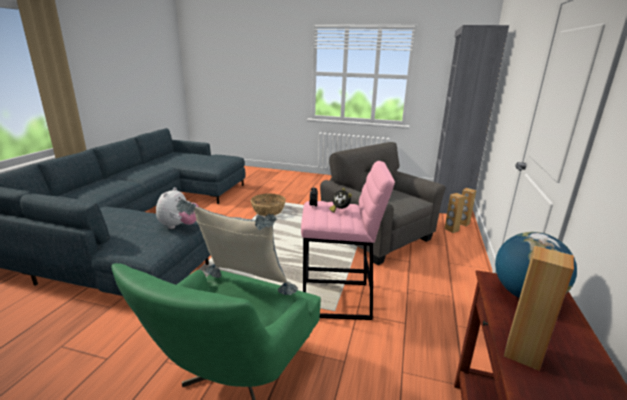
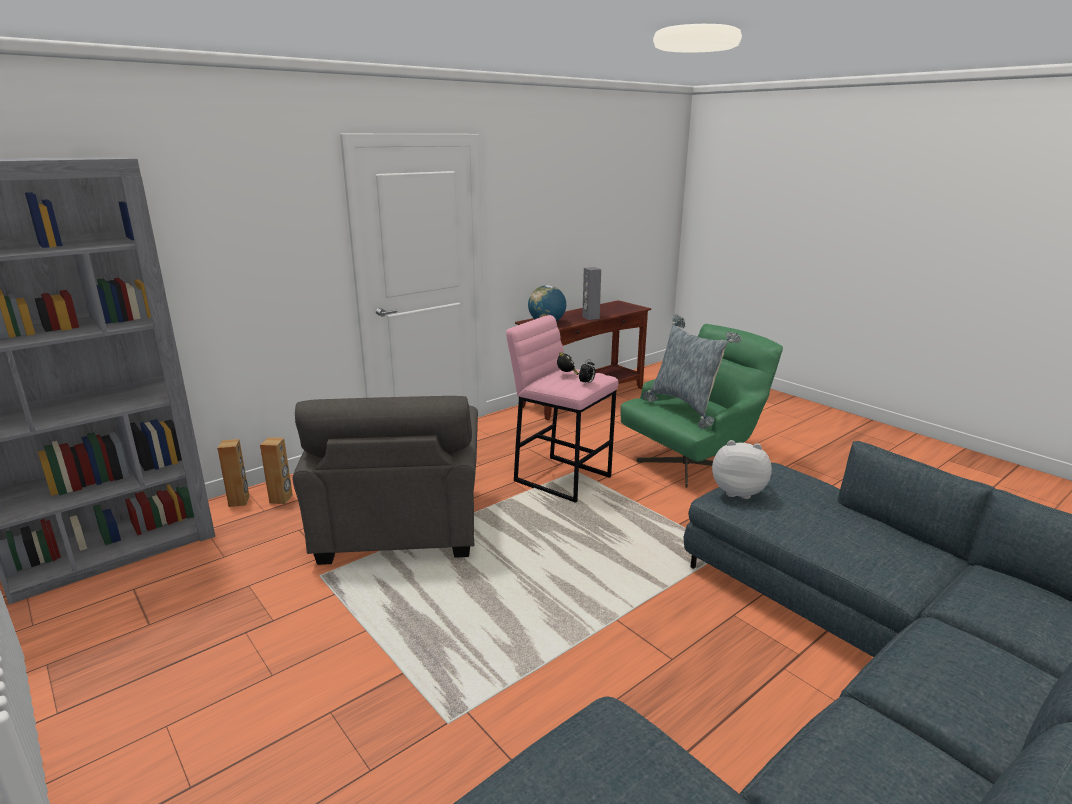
camera: 145 degrees left, 0 degrees up
plush toy [156,187,199,229] -> plush toy turned 60 degrees clockwise [712,440,772,499]
basket [251,194,286,216] -> none
brown speaker [504,246,574,371] -> grey speaker [582,267,601,320]

